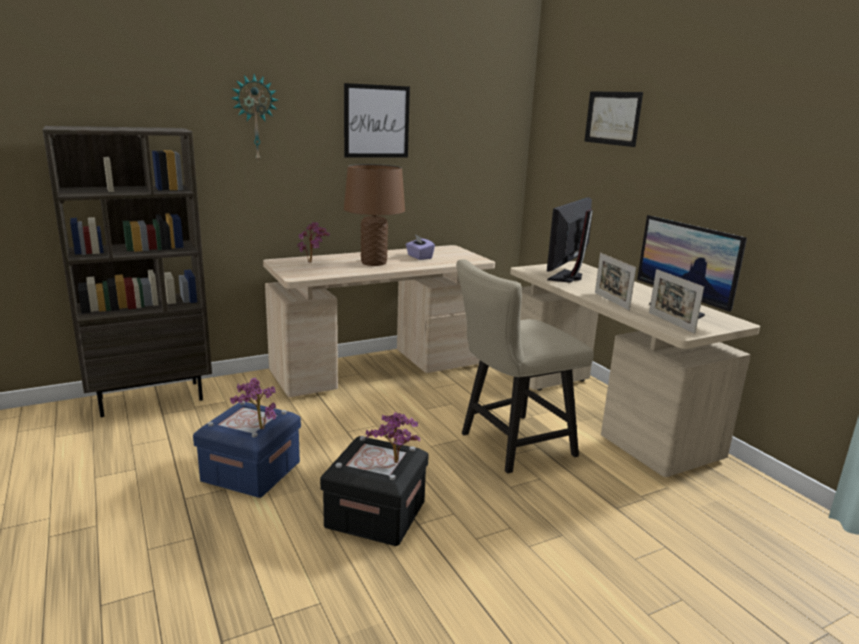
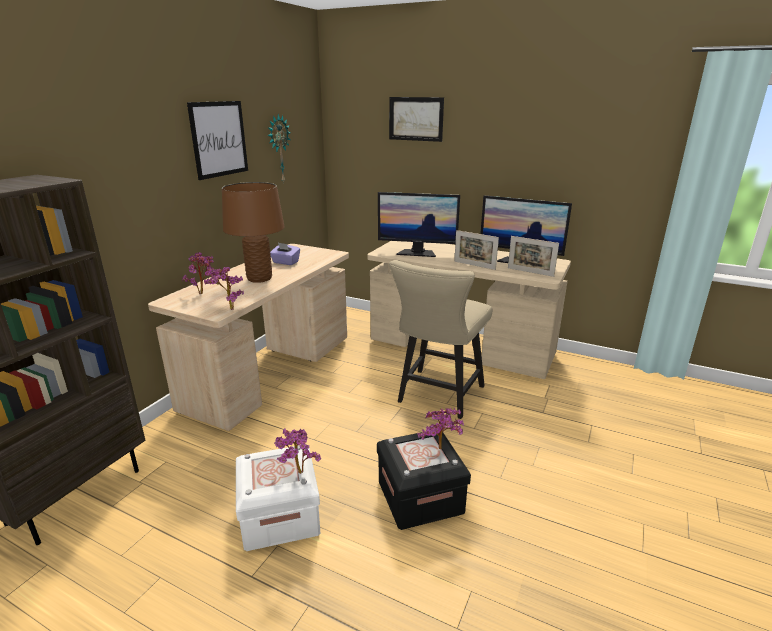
camera: 35 degrees left, 5 degrees up
blue storage box [193,401,301,498] -> white storage box [236,445,320,551]
wall clock [231,74,278,161] -> wall clock moved to [268,114,291,183]
monitor [547,197,593,283] -> monitor turned 75 degrees counterclockwise [378,192,460,257]
none -> potted plant [204,267,244,310]

